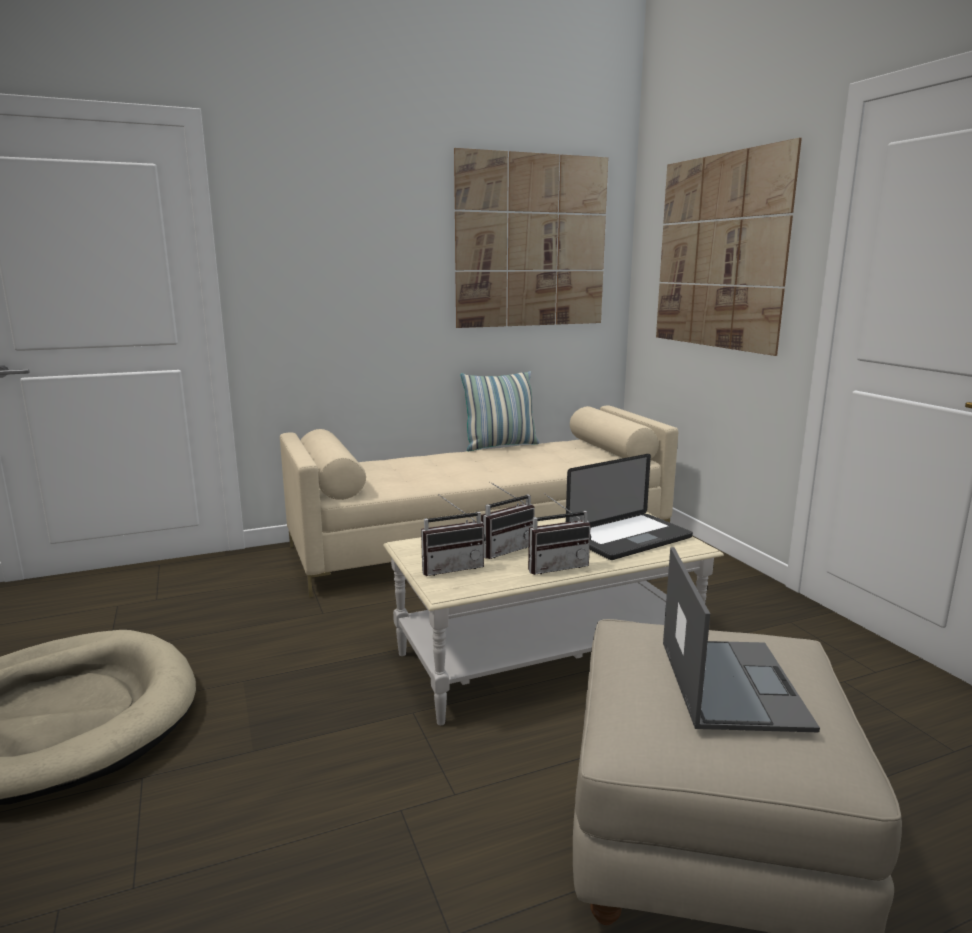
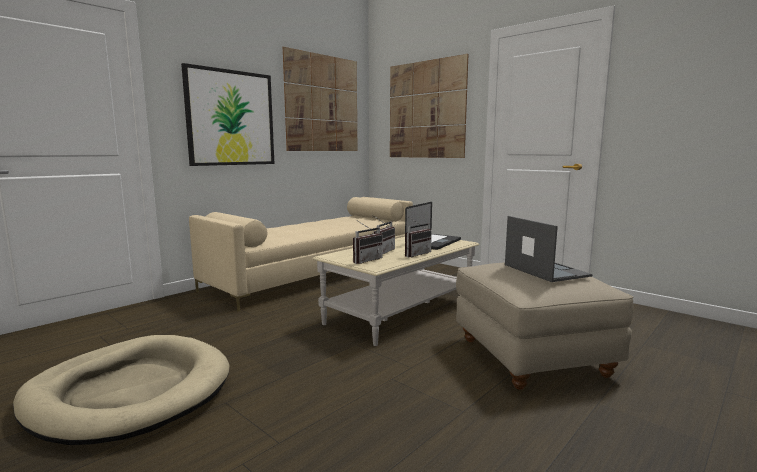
camera: 25 degrees left, 5 degrees down
pillow [460,371,539,451] -> none
none -> picture [181,63,274,166]

